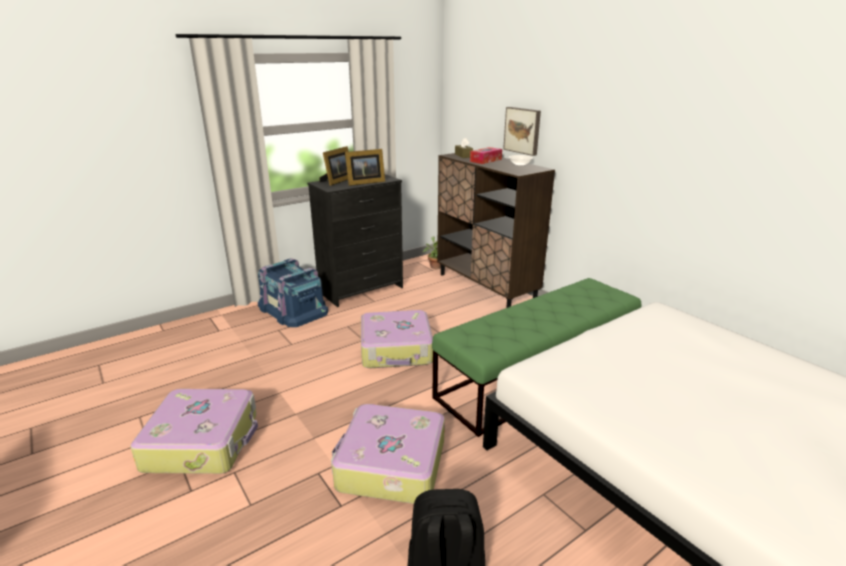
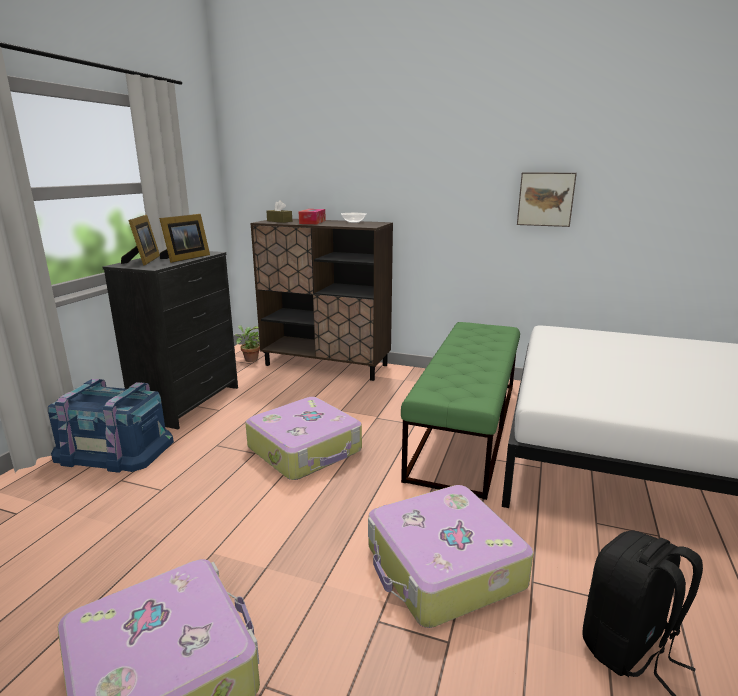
camera: 35 degrees left, 5 degrees down
picture [503,107,541,156] -> picture moved to [517,172,577,227]

